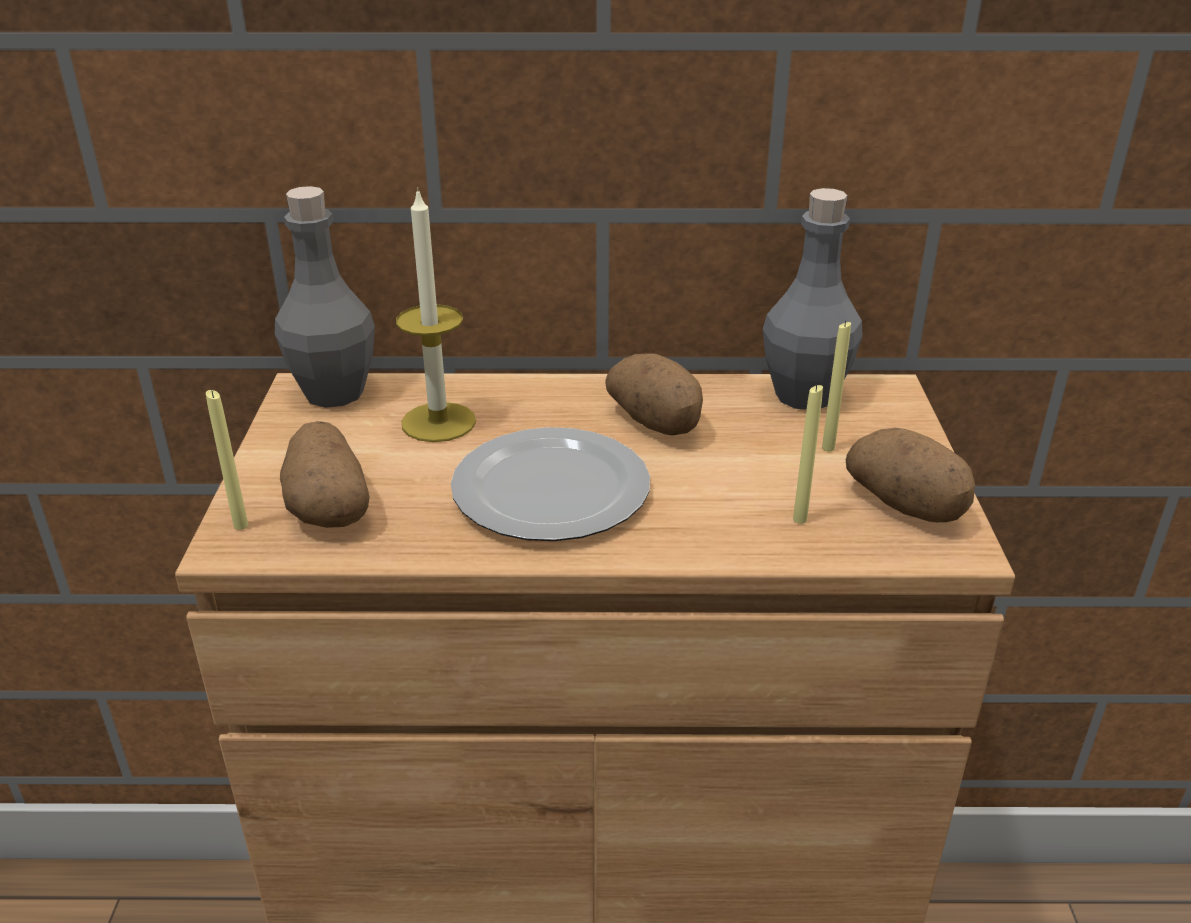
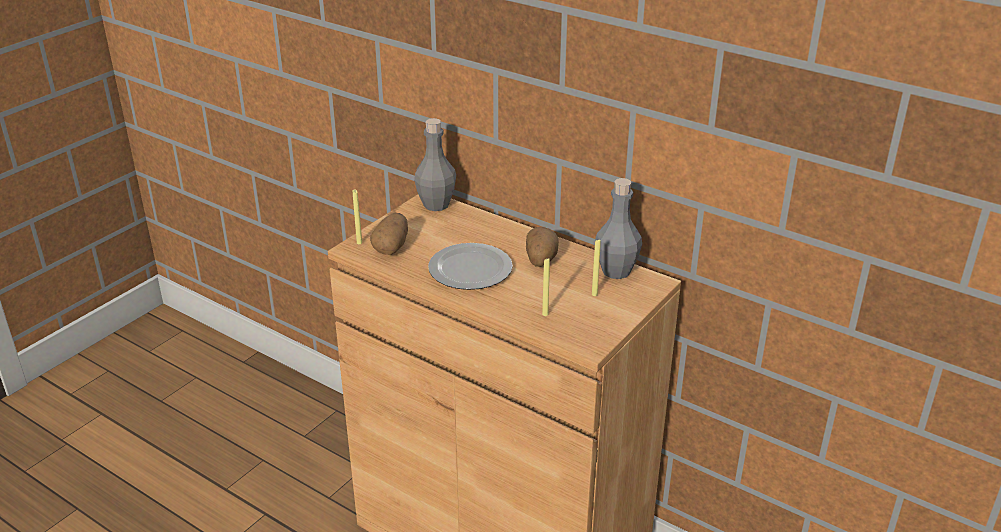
camera: 35 degrees right, 0 degrees up
candle [396,187,476,442] -> none
potato [846,428,975,522] -> none

